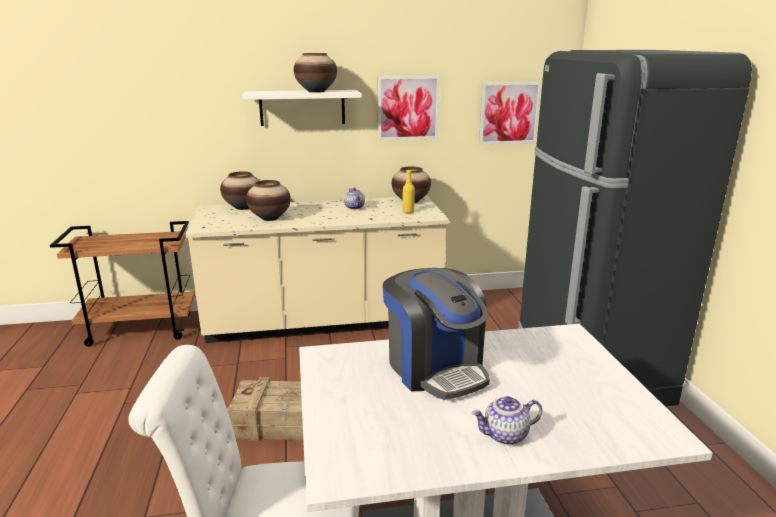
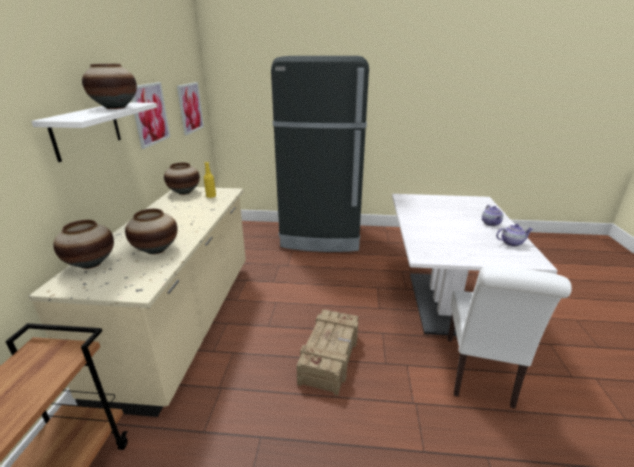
camera: 75 degrees left, 5 degrees up
teapot [344,187,365,210] -> teapot moved to [496,224,533,247]
coffee machine [382,268,490,400] -> none

